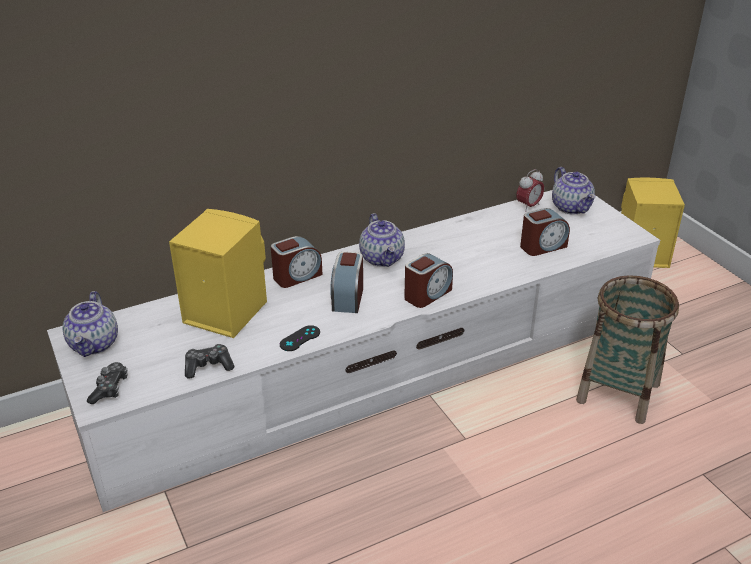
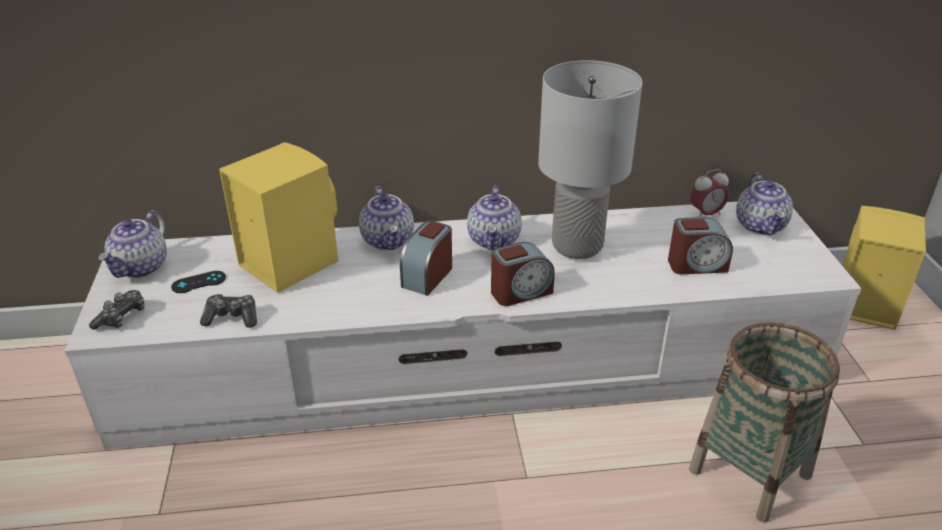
camera: 20 degrees right, 0 degrees up
alarm clock [271,236,323,288] -> teapot [359,186,414,250]
black game controller [280,325,320,351] -> black game controller moved to [171,271,226,293]
none -> grey table lamp [538,60,642,259]

